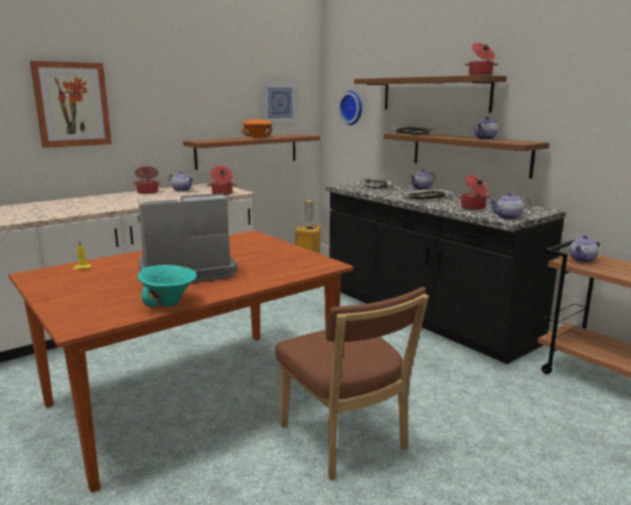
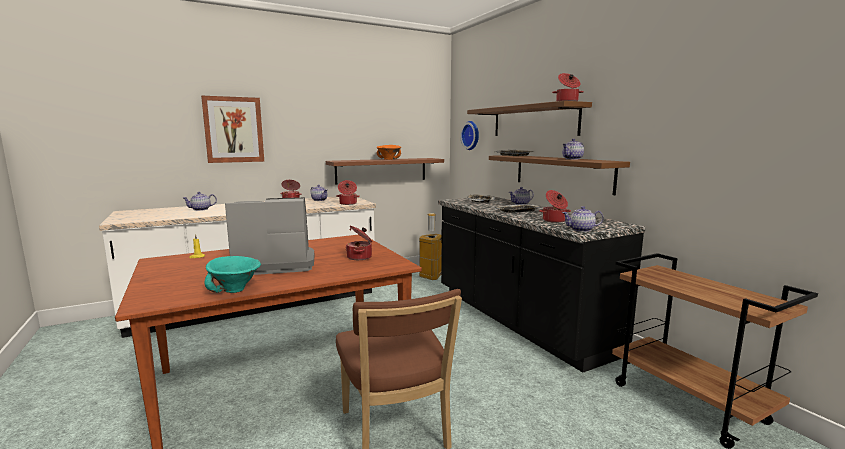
camera: 10 degrees right, 5 degrees down
picture [262,82,297,123] -> none
teapot [569,235,599,263] -> teapot moved to [183,192,217,211]
none -> cooking pot [346,226,372,260]

